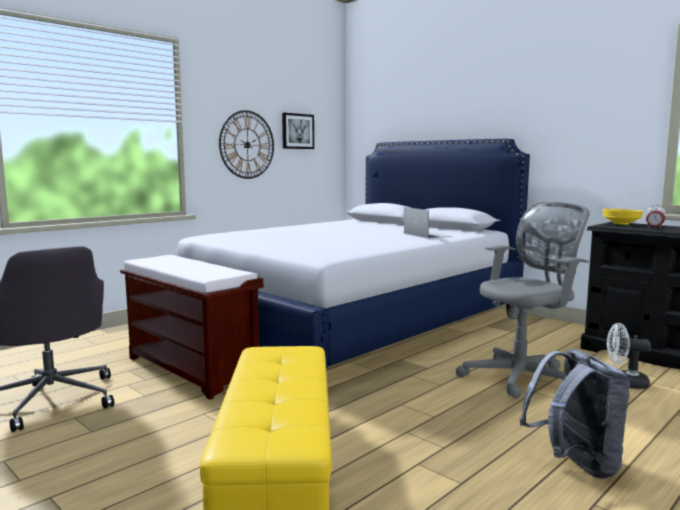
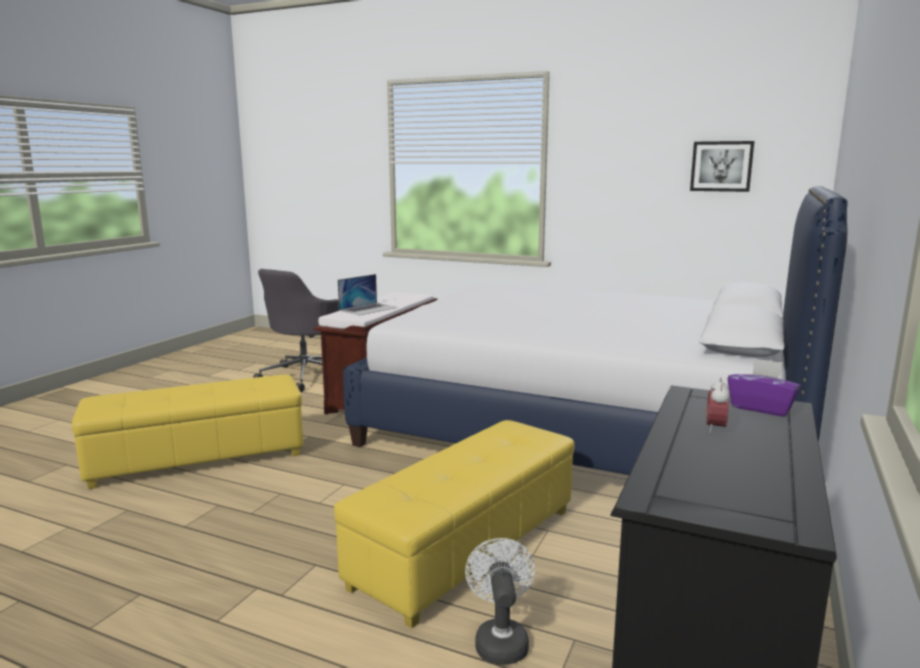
camera: 70 degrees right, 5 degrees up
wall clock [219,110,274,179] -> none
laptop [404,207,452,238] -> laptop moved to [338,274,397,315]
grey office chair [456,202,590,398] -> yellow ottoman [334,420,575,628]
grey backpack [520,349,630,479] -> none
yellow bowl [602,209,643,225] -> purple tissue box [727,358,801,417]

